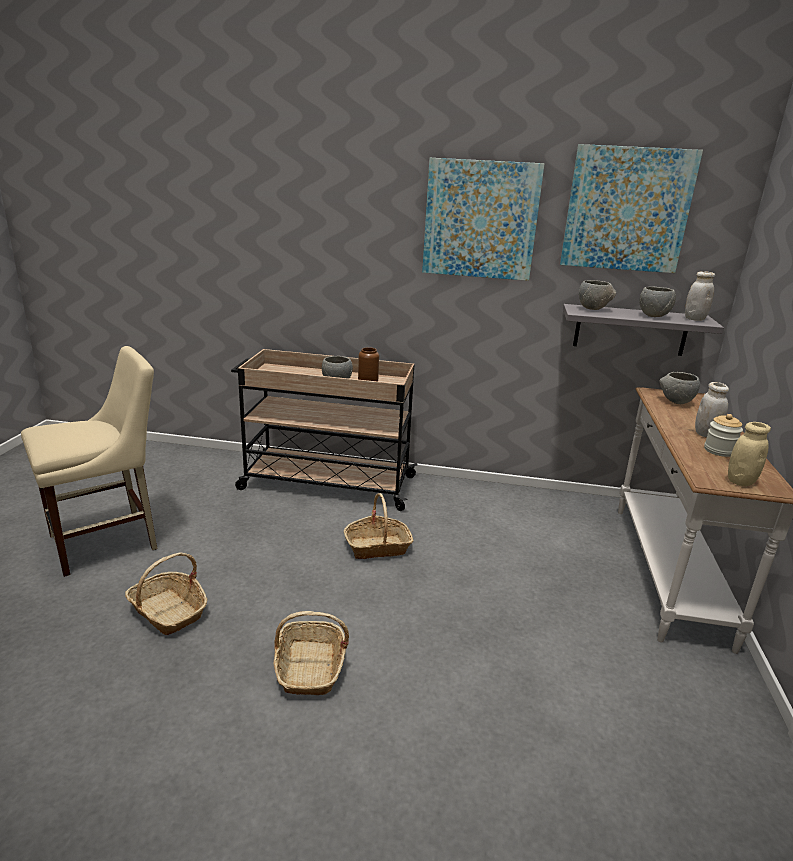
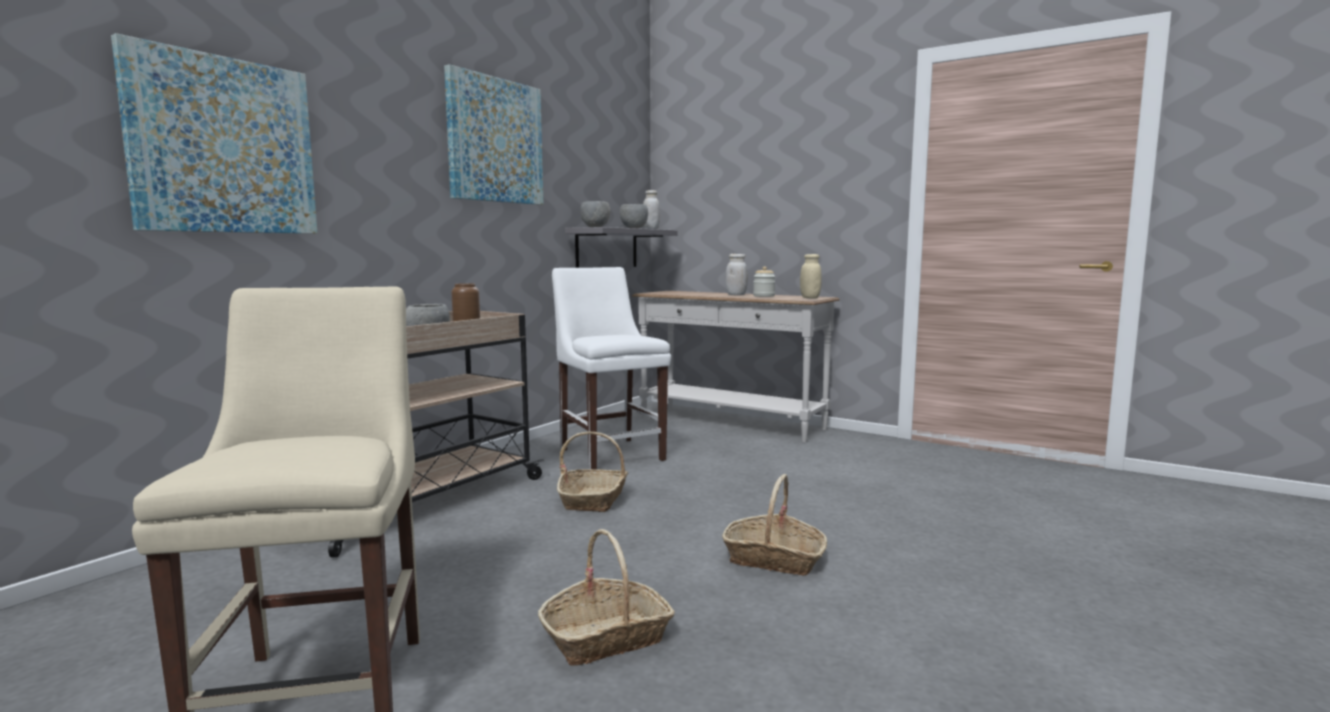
camera: 65 degrees left, 15 degrees down
picture [560,144,703,273] -> picture moved to [111,33,317,234]
grey bowl [660,372,700,404] -> none
none -> white chair [552,267,671,469]

